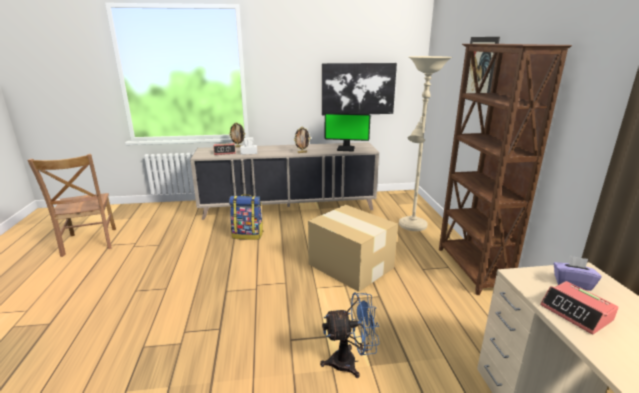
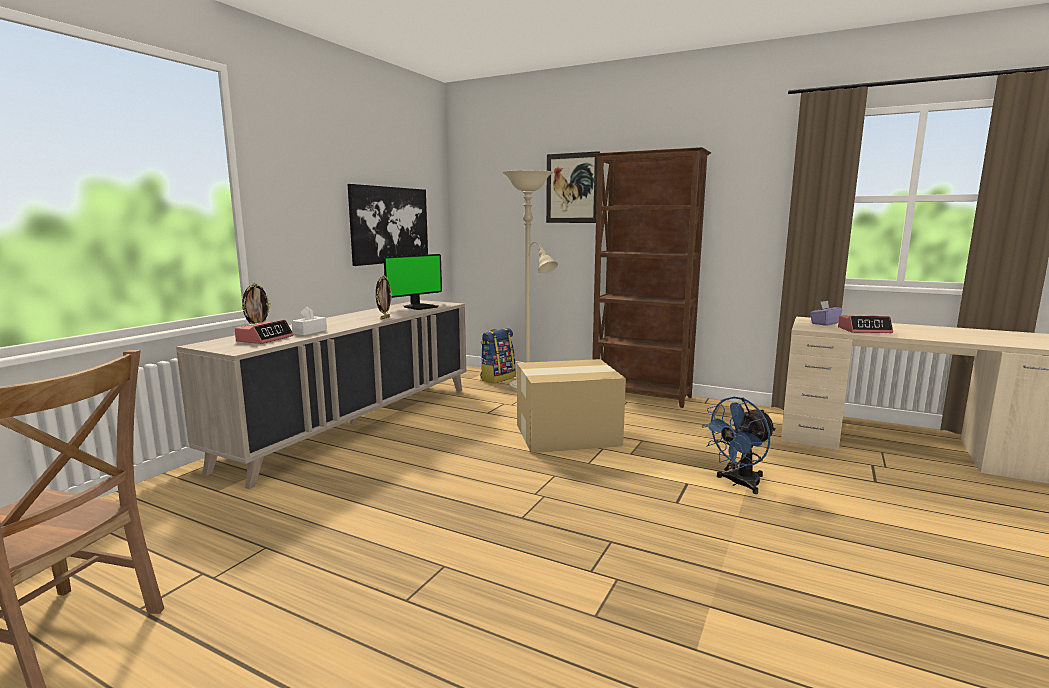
camera: 55 degrees left, 10 degrees down
backpack [229,194,264,240] -> backpack moved to [480,328,516,383]
blue fan [320,292,380,378] -> blue fan turned 150 degrees counterclockwise [702,397,776,494]

